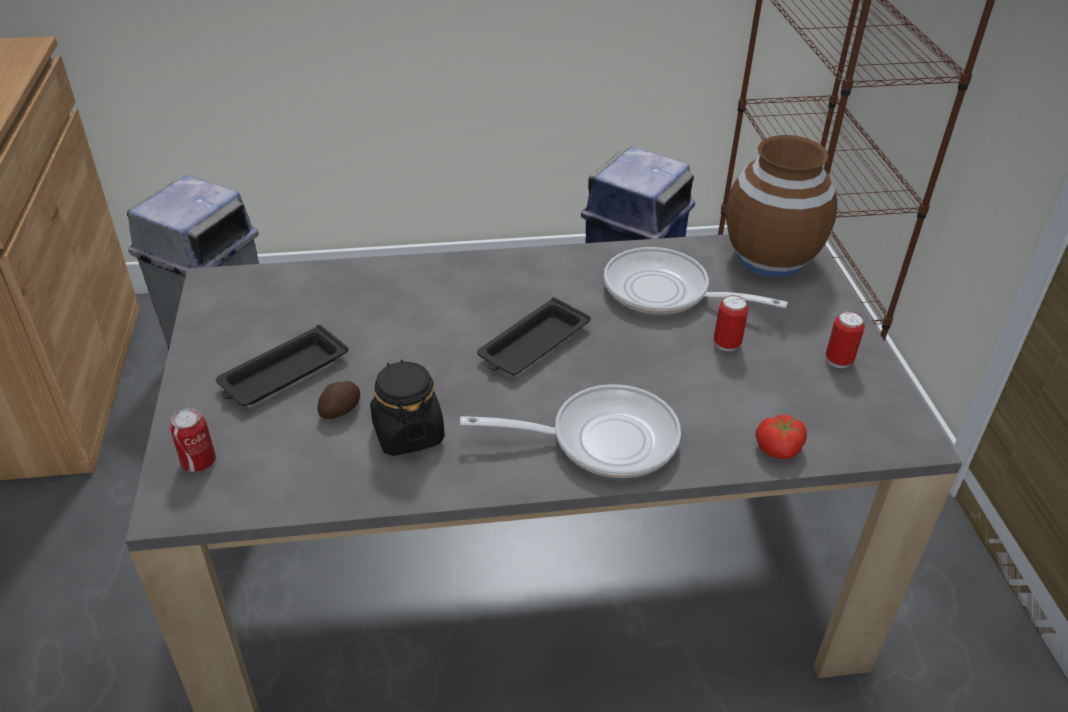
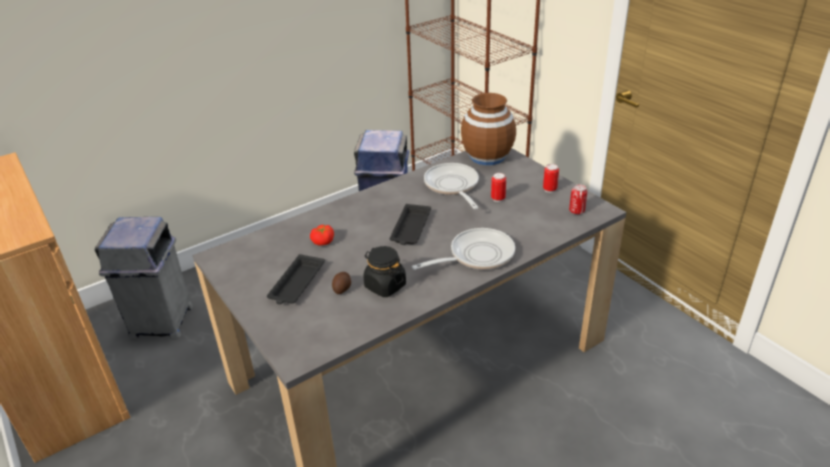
camera: 25 degrees left, 5 degrees down
can [170,408,216,472] -> can moved to [569,184,587,214]
frying pan [604,247,788,315] -> frying pan turned 75 degrees clockwise [424,163,479,209]
tomato [756,415,807,459] -> tomato moved to [310,225,334,246]

